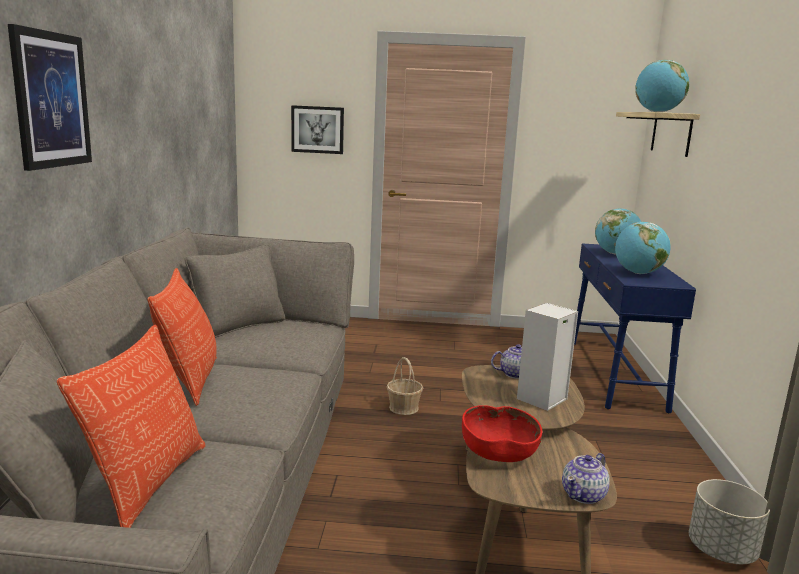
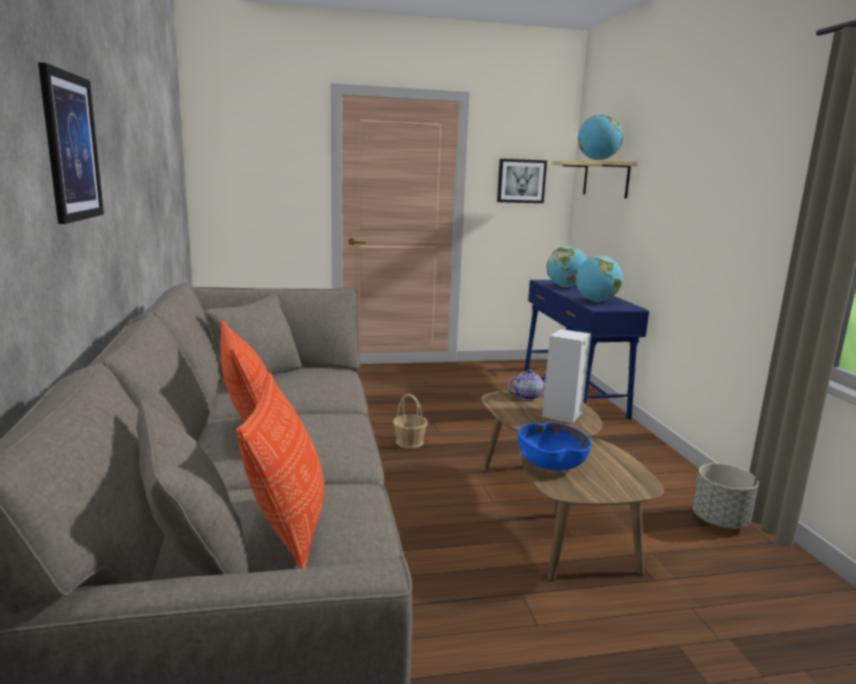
camera: 15 degrees left, 0 degrees up
picture [291,105,344,154] -> picture moved to [497,159,547,203]
red bowl [462,405,542,462] -> blue bowl [518,422,591,470]
teapot [562,453,610,504] -> none

